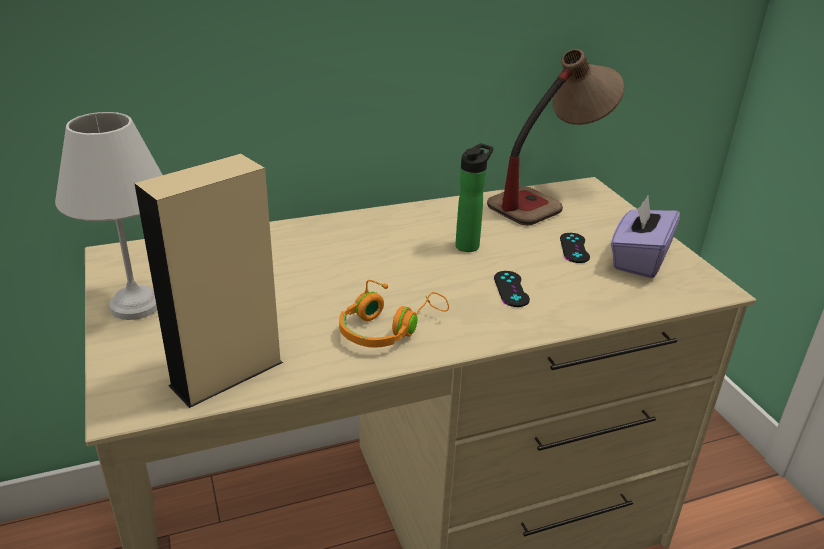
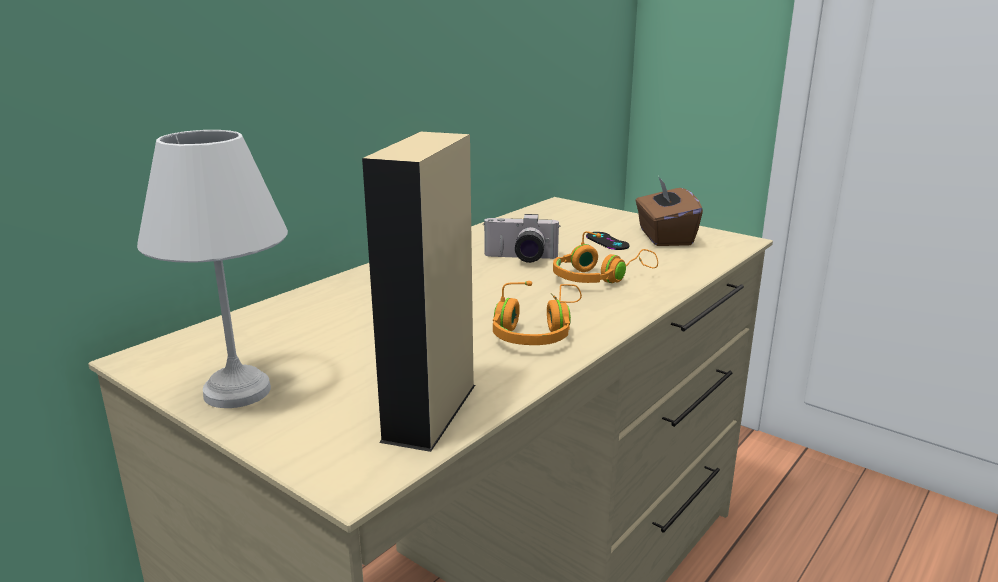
camera: 30 degrees left, 10 degrees down
bottle [455,143,494,252] -> camera [483,214,560,263]
table lamp [487,49,625,225] -> none
black game controller [494,271,530,307] -> orange headphones [553,231,658,283]
purple tissue box [611,196,680,278] -> brown tissue box [636,175,703,246]

